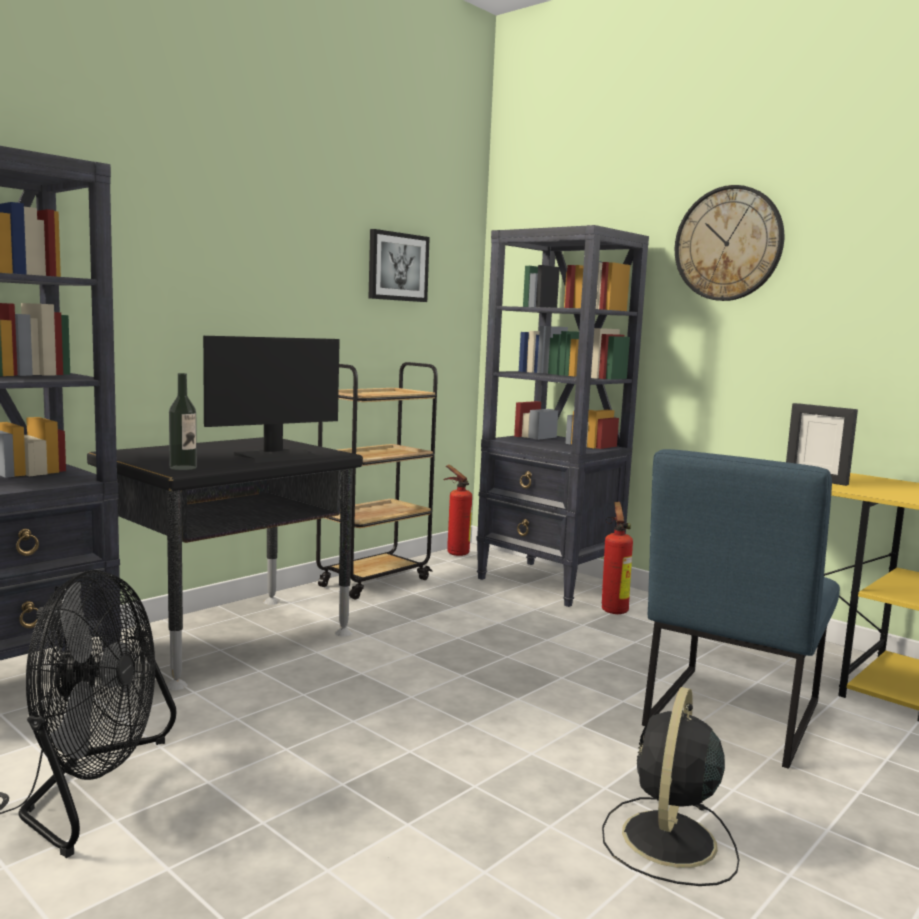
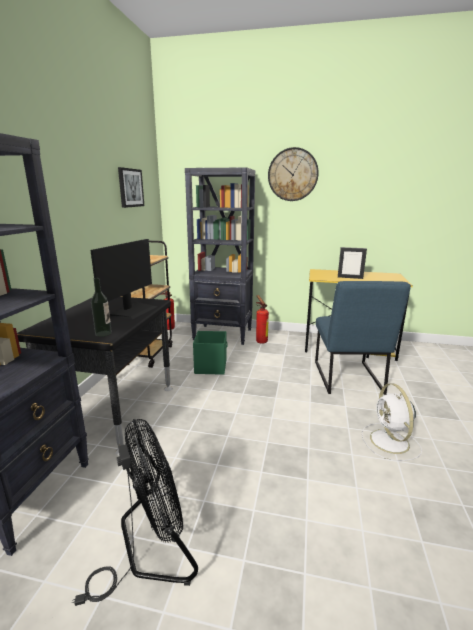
camera: 30 degrees left, 10 degrees up
black fan [602,687,739,886] -> white fan [362,383,422,461]
none -> green storage box [193,331,228,375]

